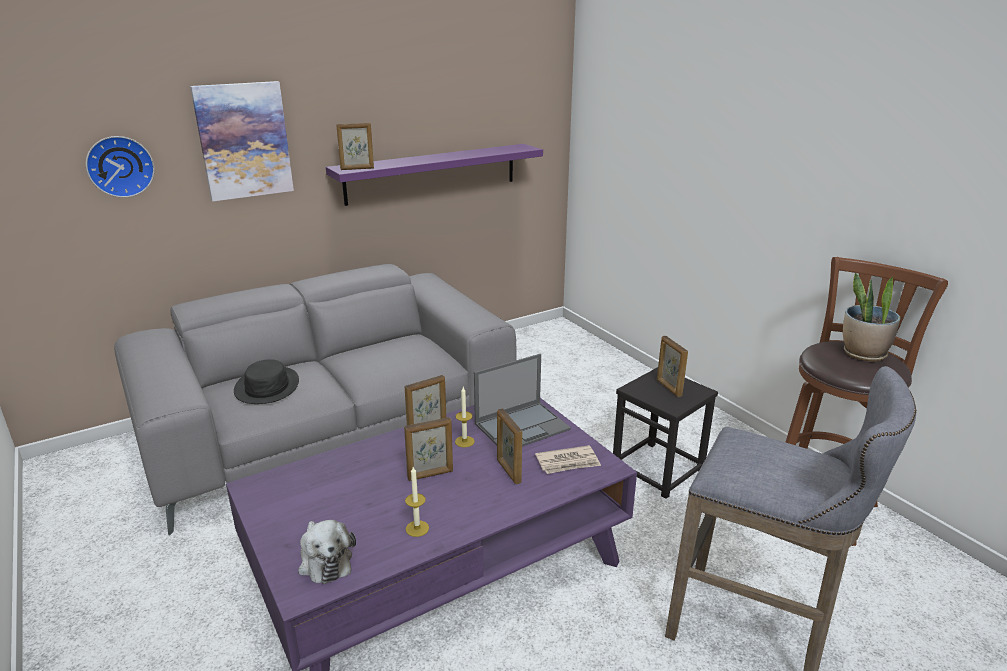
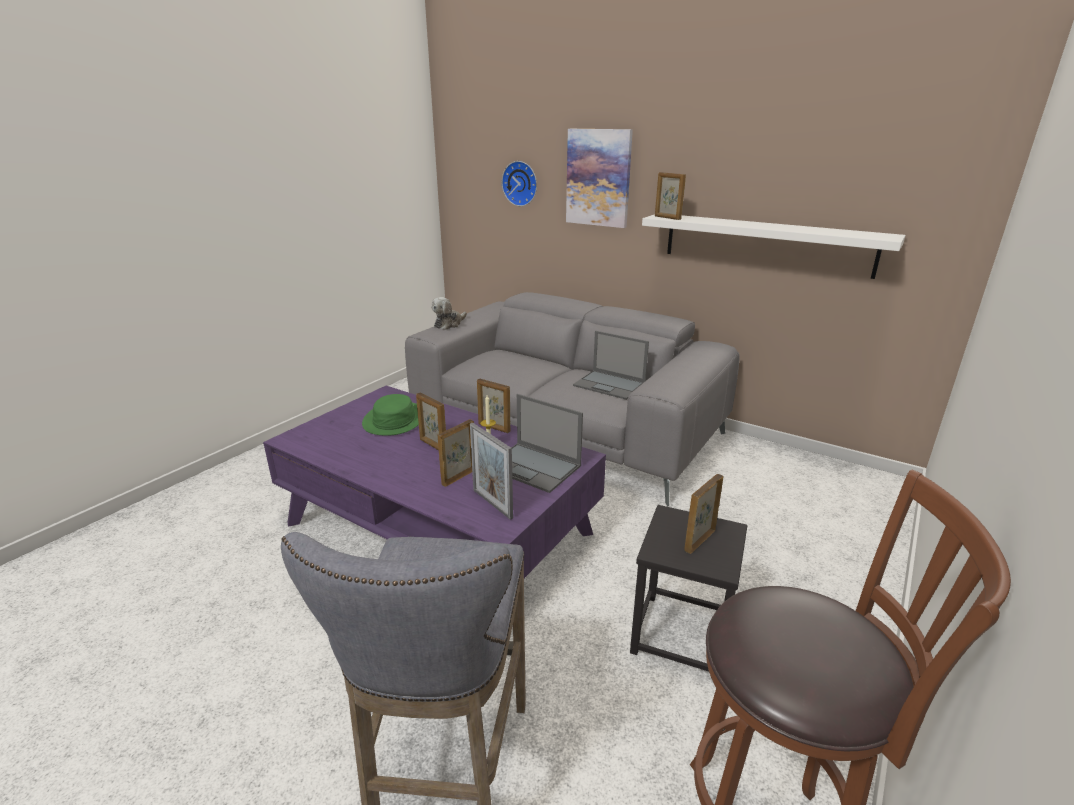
camera: 65 degrees right, 0 degrees up
black hat [234,359,299,404] -> none
plush toy [298,520,356,584] -> plush toy moved to [431,297,467,330]
purple shelf [326,144,543,206] -> white shelf [642,214,906,279]
candle [405,467,429,537] -> none
newspaper [535,445,601,474] -> picture frame [470,423,513,520]
potted plant [843,273,900,362] -> none
none -> green hat [362,394,419,436]
none -> laptop [573,331,649,400]

